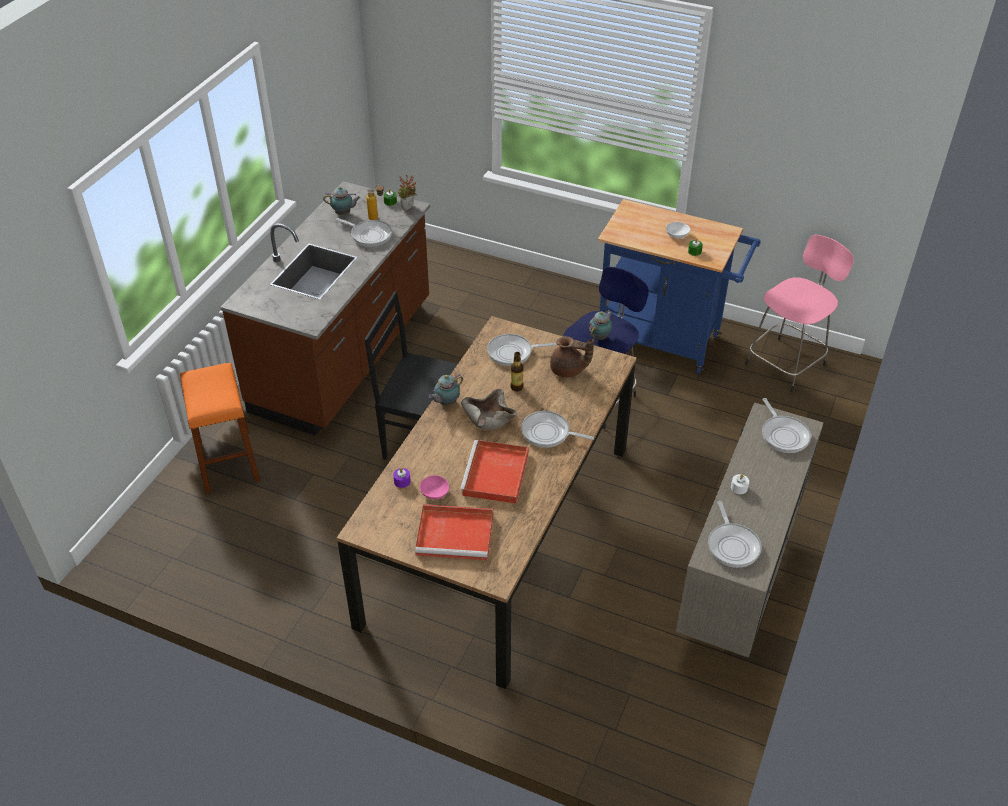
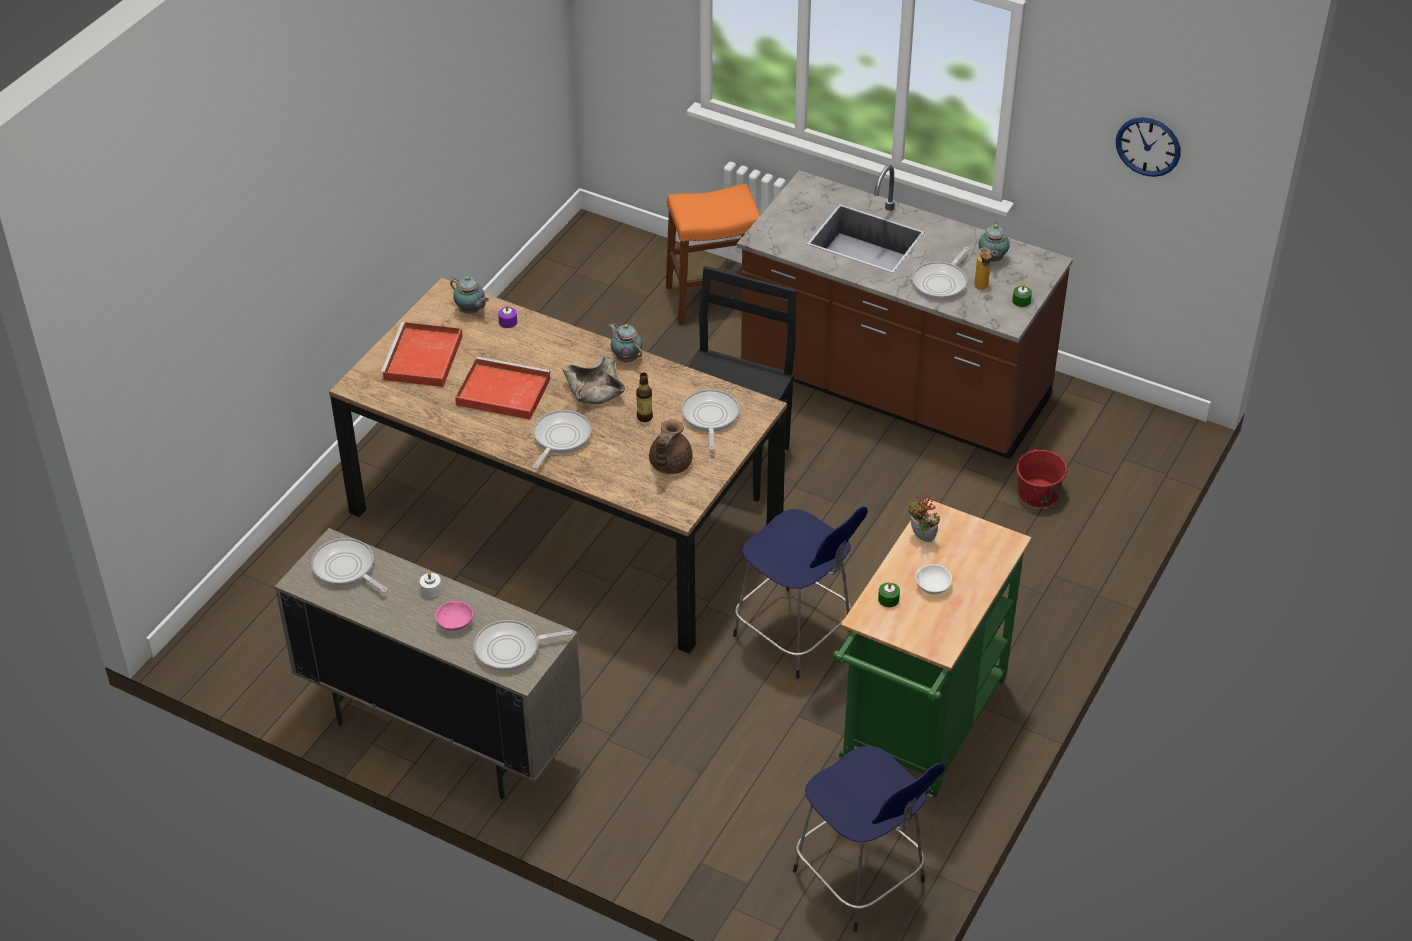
camera: 95 degrees right, 0 degrees up
potted plant [398,175,417,211] -> potted plant moved to [908,489,940,542]
pink bowl [420,475,449,500] -> pink bowl moved to [435,601,473,631]
teapot [589,311,612,340] -> teapot moved to [450,276,489,314]
blue cart [598,199,761,374] -> green cart [833,499,1031,798]
frying pan [708,501,762,568] -> frying pan turned 45 degrees clockwise [311,538,388,592]
pink stool [745,235,854,392] -> blue stool [793,745,945,932]
none -> red bucket [1016,449,1067,507]
none -> wall clock [1116,117,1180,177]

